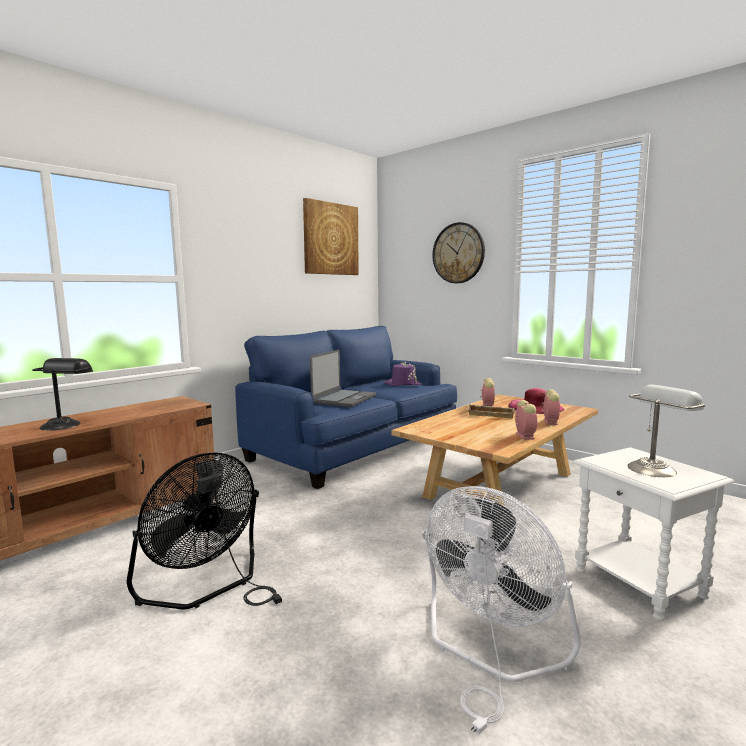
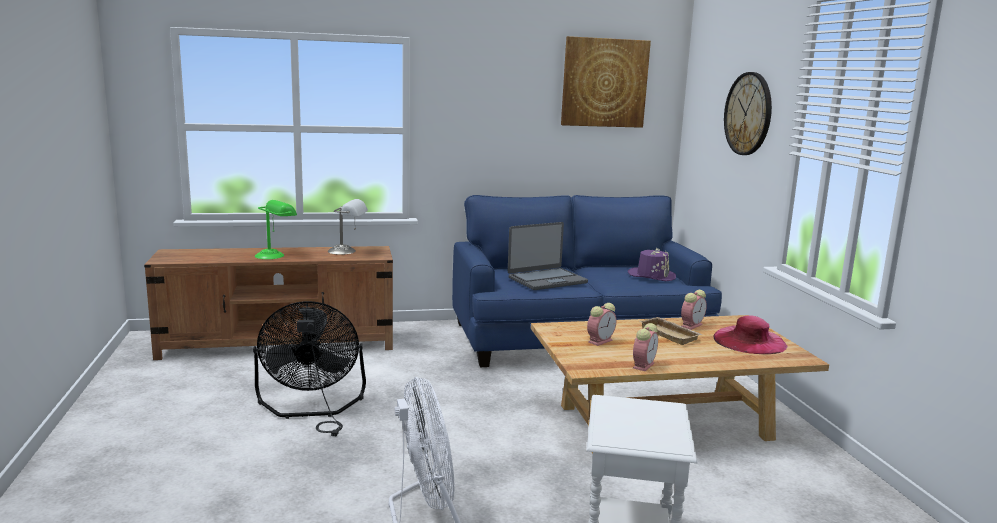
camera: 35 degrees right, 5 degrees up
black table lamp [32,358,93,431] -> green table lamp [255,200,297,259]
alarm clock [542,389,560,425] -> alarm clock moved to [587,303,616,346]
white table lamp [627,385,705,477] -> white table lamp moved to [328,199,368,255]

